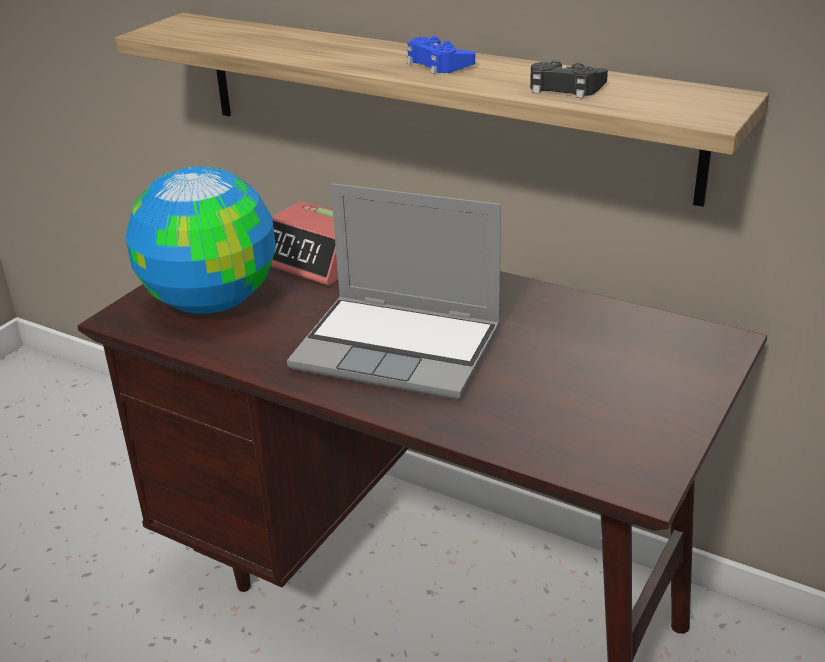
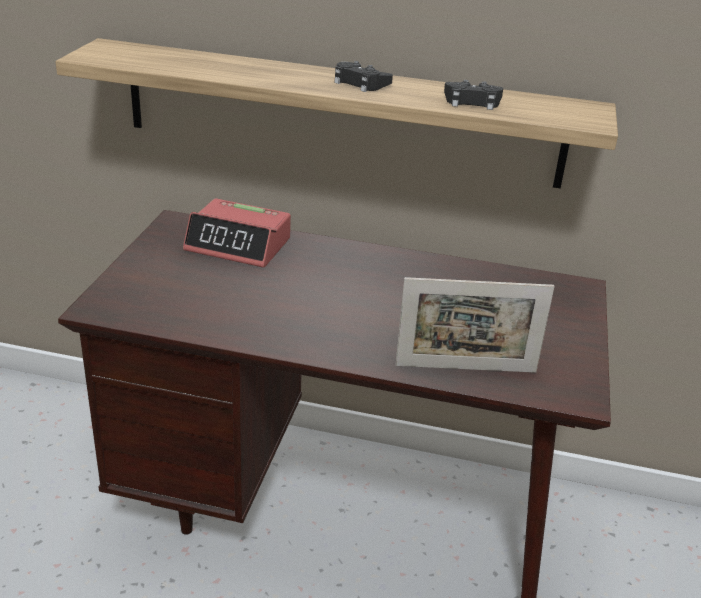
camera: 20 degrees left, 0 degrees up
globe [125,167,276,314] -> none
laptop [287,183,501,400] -> none
blue game controller [407,36,475,74] -> black game controller [334,61,393,92]
none -> picture frame [395,277,555,373]

